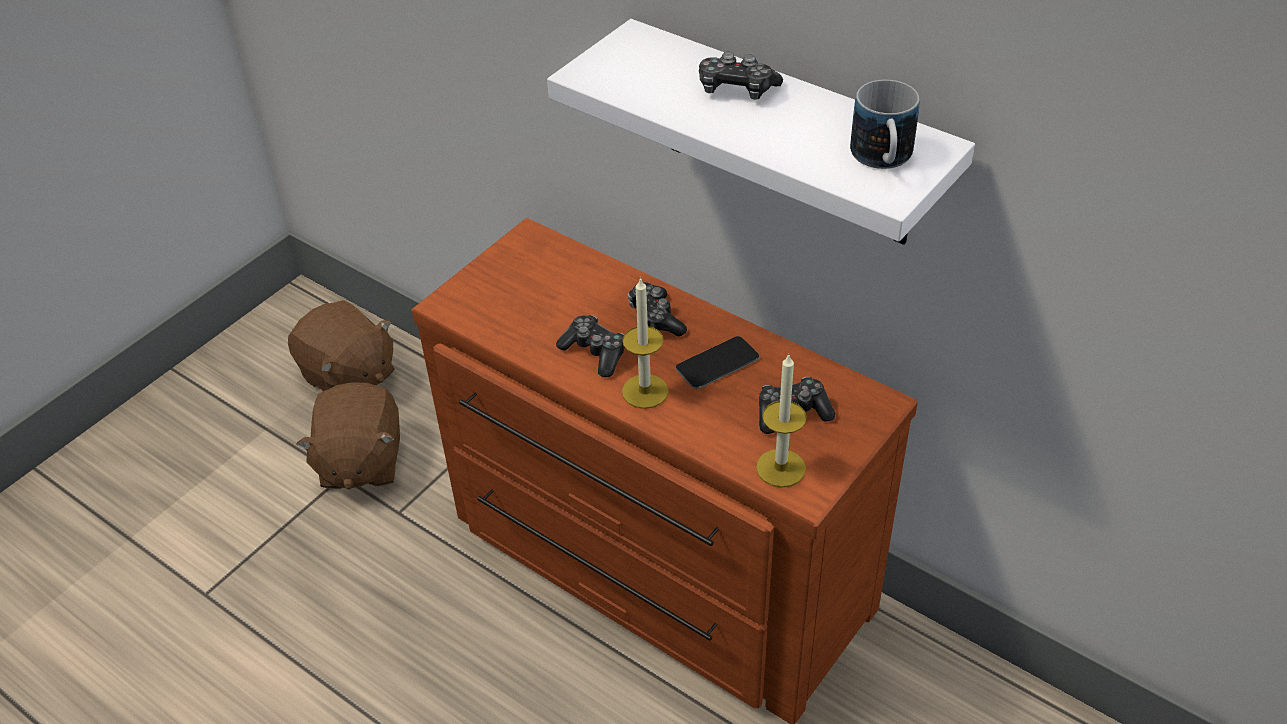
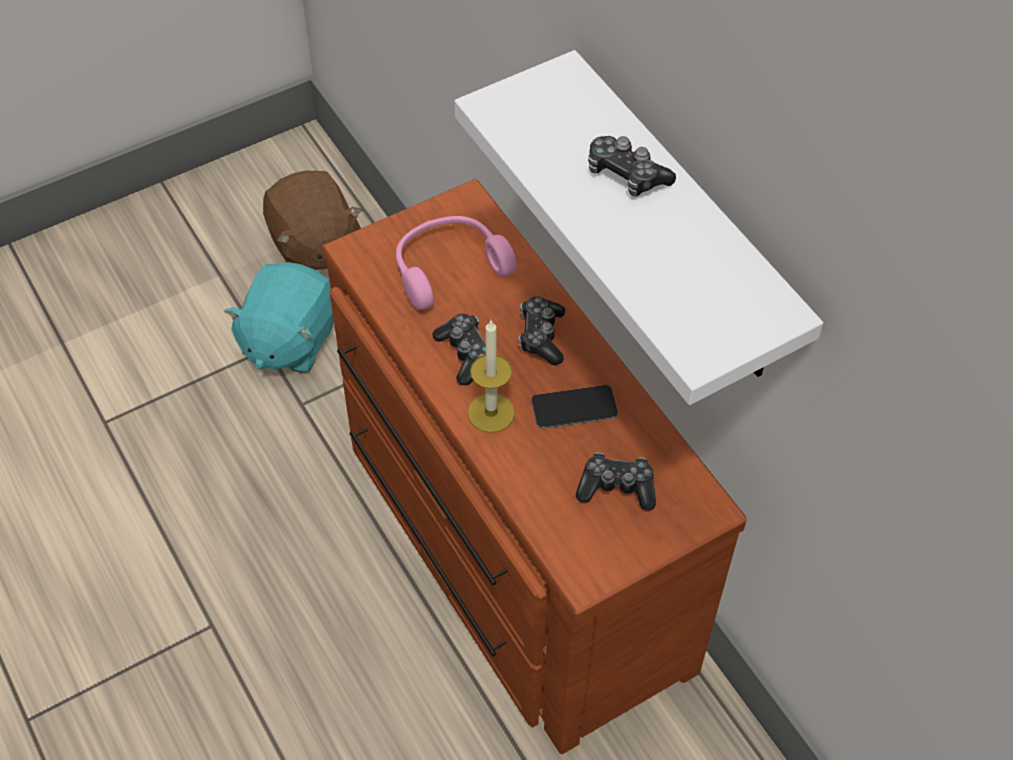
camera: 20 degrees right, 10 degrees up
brown plush toy [296,382,400,489] -> turquoise plush toy [224,262,334,373]
candle [756,354,807,488] -> none
mug [850,80,920,169] -> none
none -> pink headphones [396,216,516,310]

